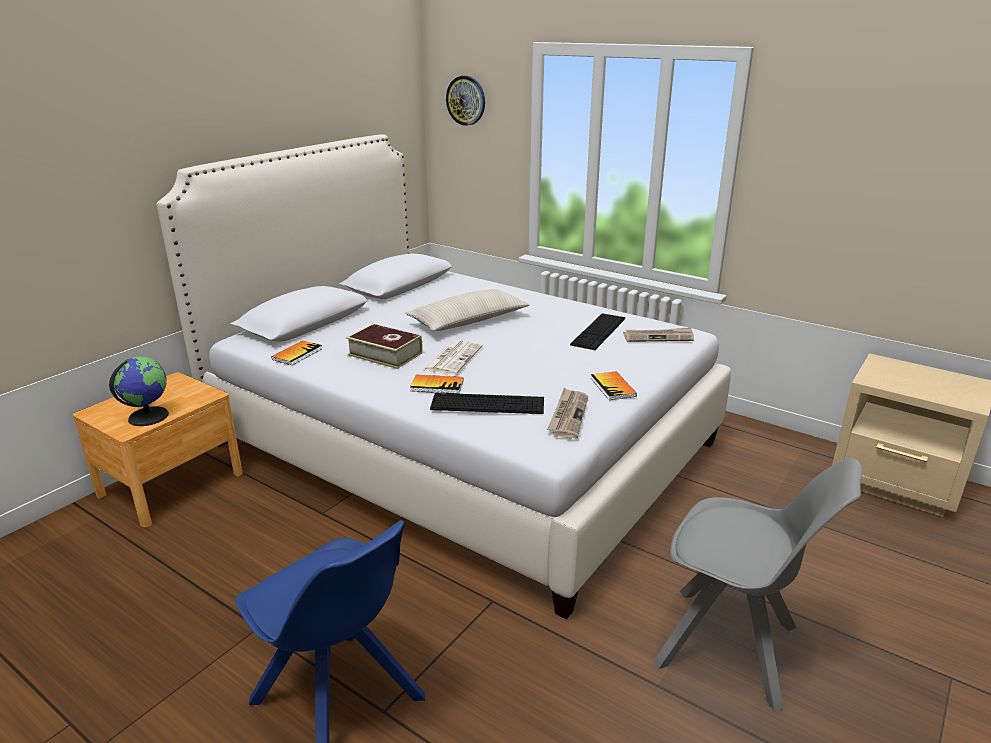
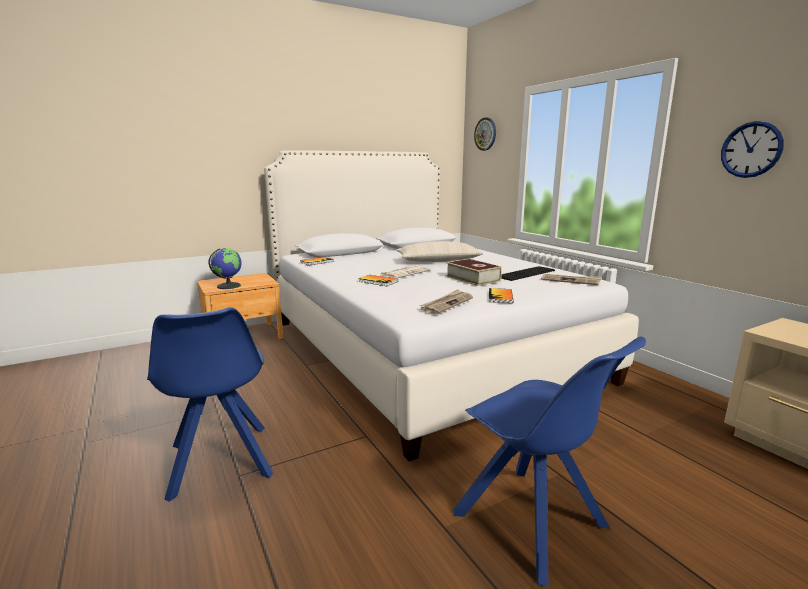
camera: 25 degrees right, 10 degrees down
book [346,324,422,369] -> book moved to [446,259,502,286]
keyboard [430,393,544,414] -> none
grey chair [653,458,863,711] -> blue chair [453,336,646,587]
none -> wall clock [721,121,784,178]

